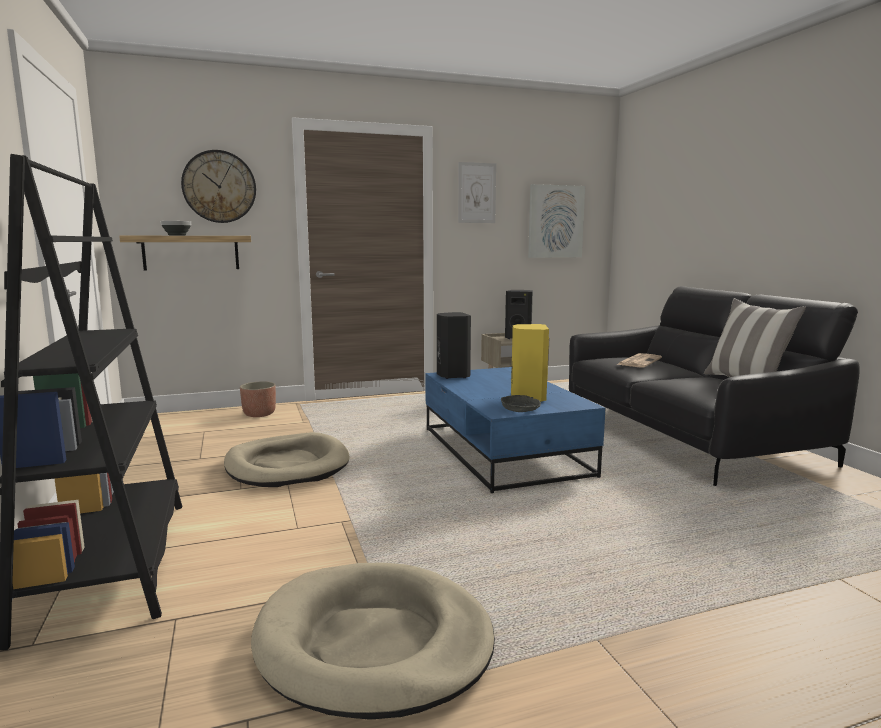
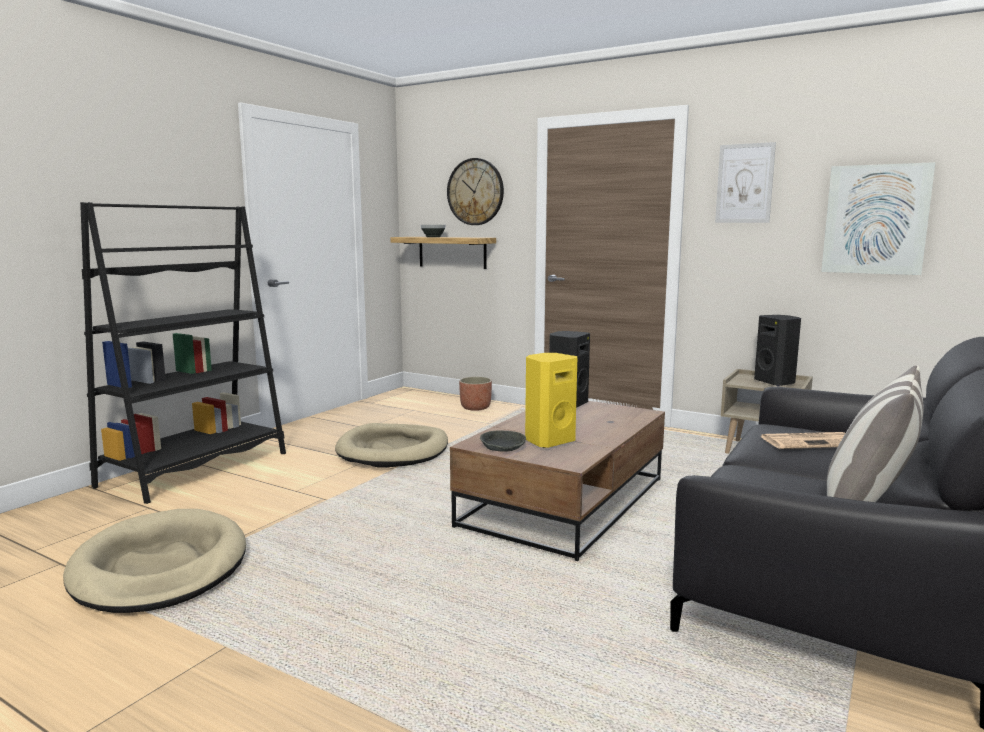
camera: 50 degrees right, 0 degrees up
blue coffee table [425,367,606,493] -> brown coffee table [450,401,665,561]

